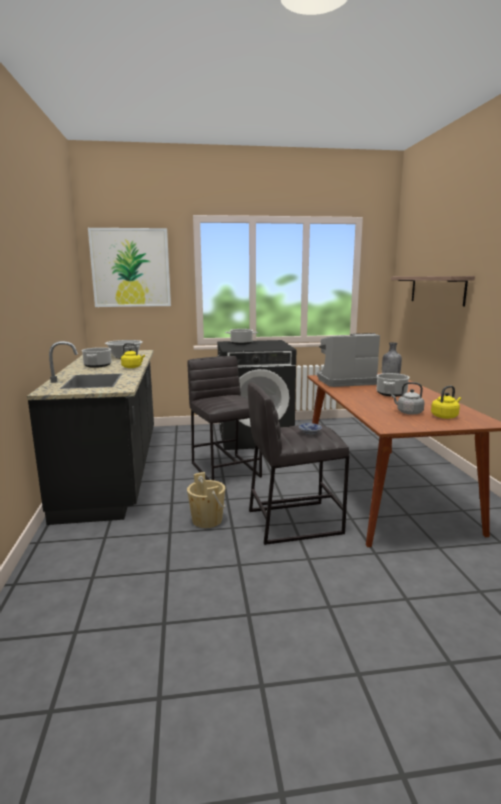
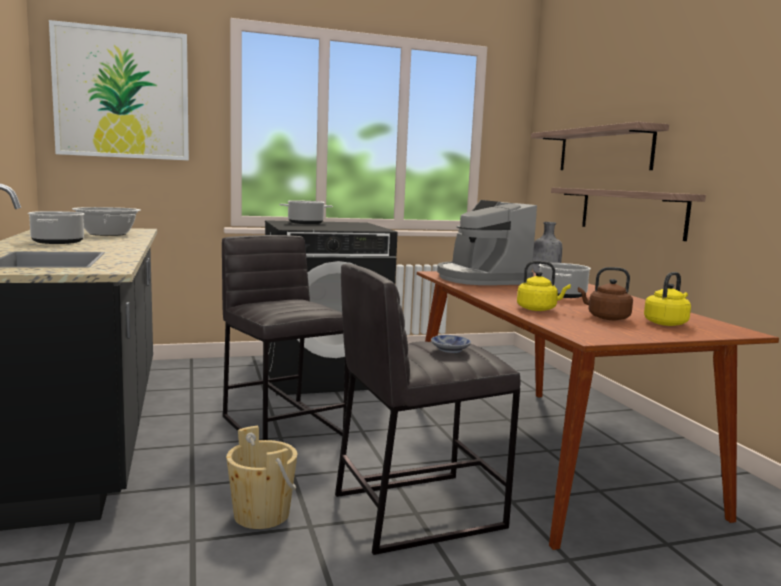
camera: 10 degrees left, 5 degrees down
yellow kettle [121,343,145,368] -> yellow kettle moved to [517,261,571,311]
coffee machine [317,333,380,387] -> coffee machine turned 90 degrees counterclockwise [437,200,537,285]
grey kettle [391,382,425,415] -> brown kettle [578,267,633,320]
none -> shelf [551,188,706,241]

